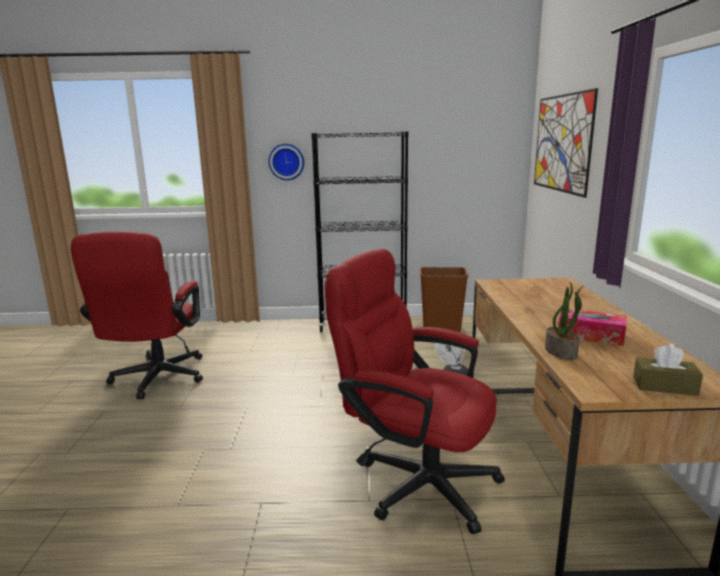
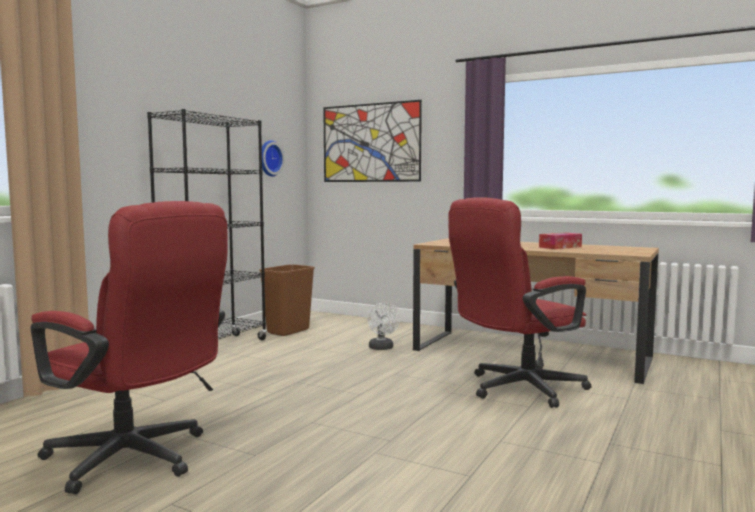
camera: 60 degrees left, 10 degrees down
wall clock [269,144,304,180] -> wall clock moved to [262,140,285,177]
potted plant [545,282,585,360] -> none
brown tissue box [633,344,703,396] -> none

